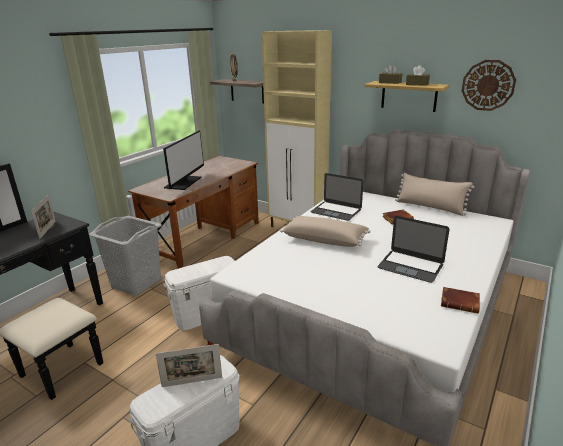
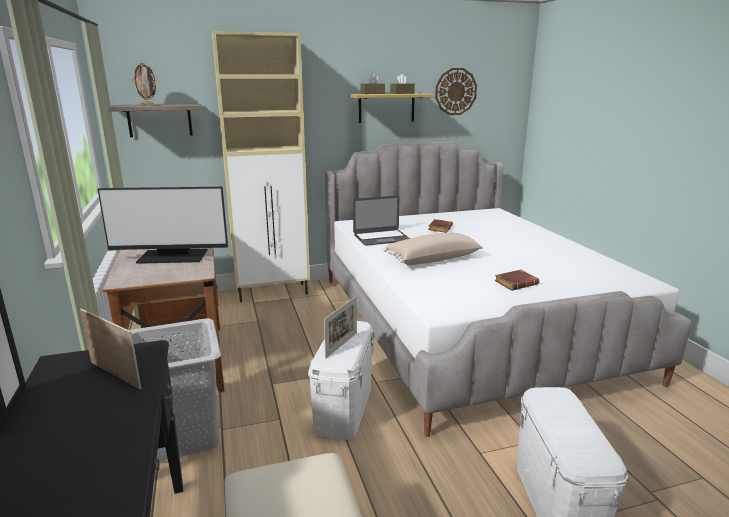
camera: 50 degrees left, 5 degrees down
picture frame [156,344,222,387] -> picture frame moved to [324,296,357,359]
monitor [163,131,204,190] -> monitor turned 120 degrees clockwise [98,187,228,264]
laptop [378,216,450,283] -> none
beige pillow [395,173,474,216] -> none
brown book [441,287,480,314] -> brown book moved to [494,270,539,291]

